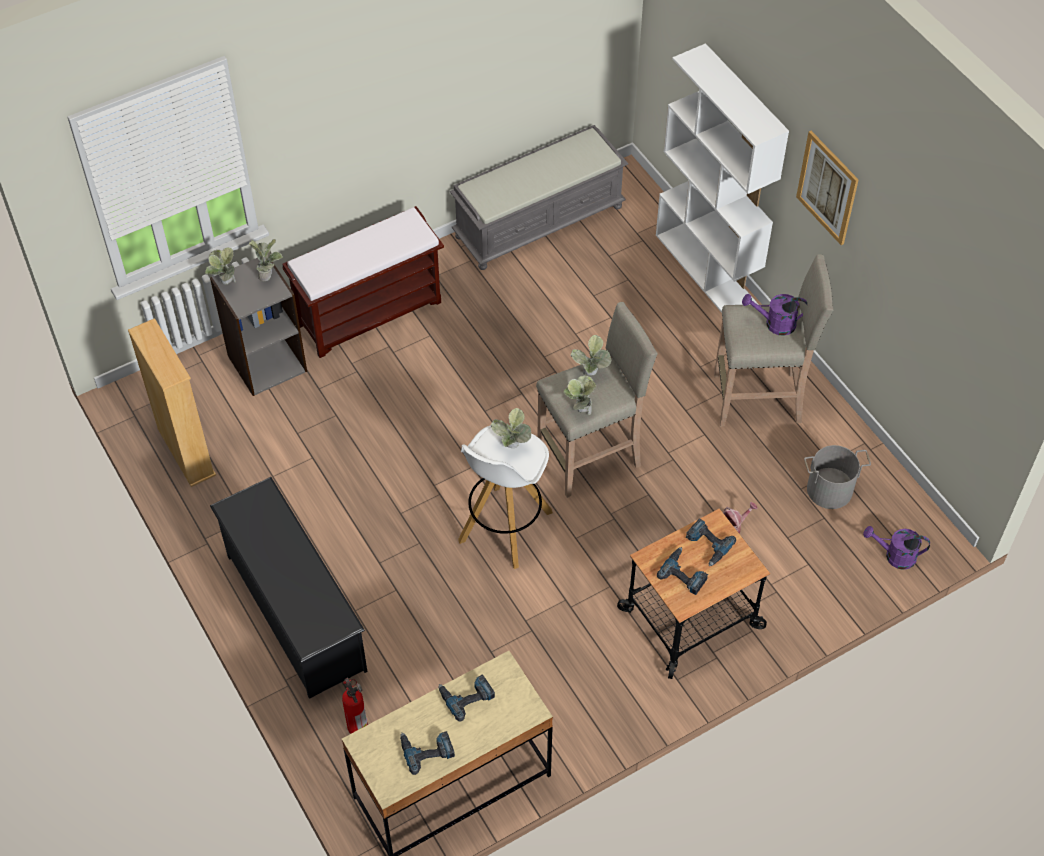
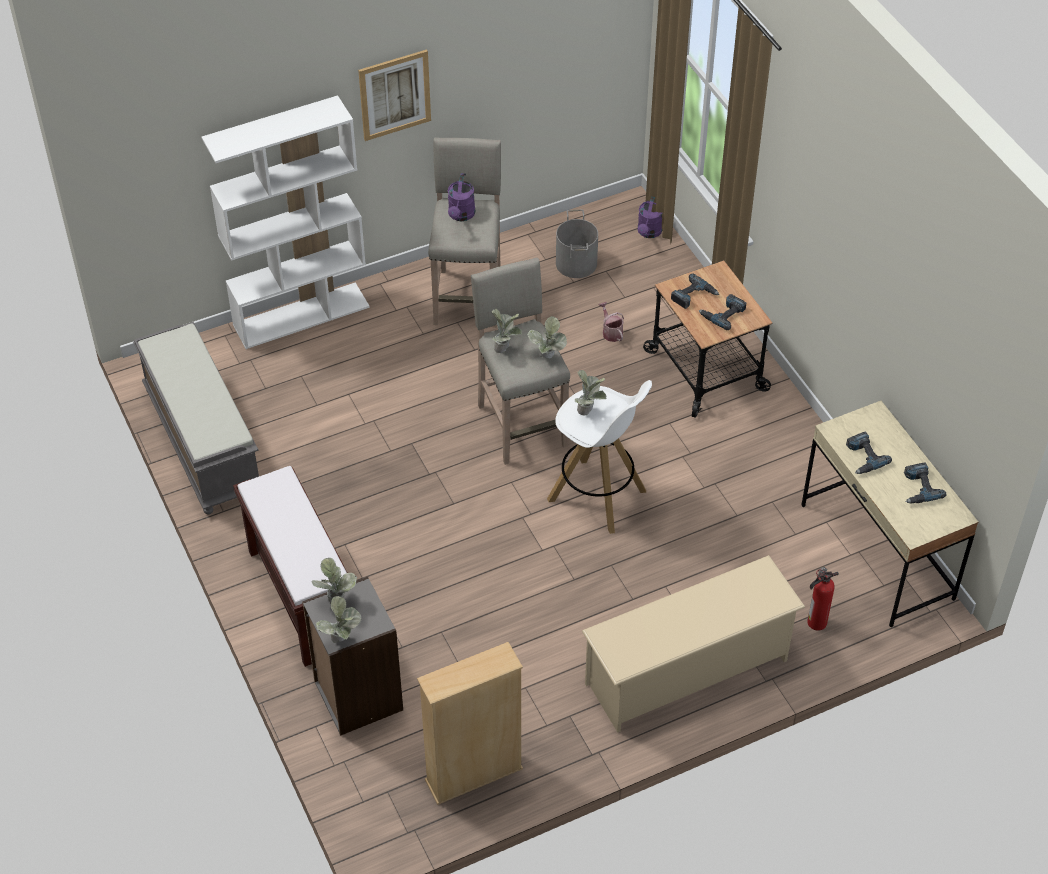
camera: 85 degrees left, 5 degrees down
black shoe rack [210,477,368,699] -> beige shoe rack [582,555,805,733]

